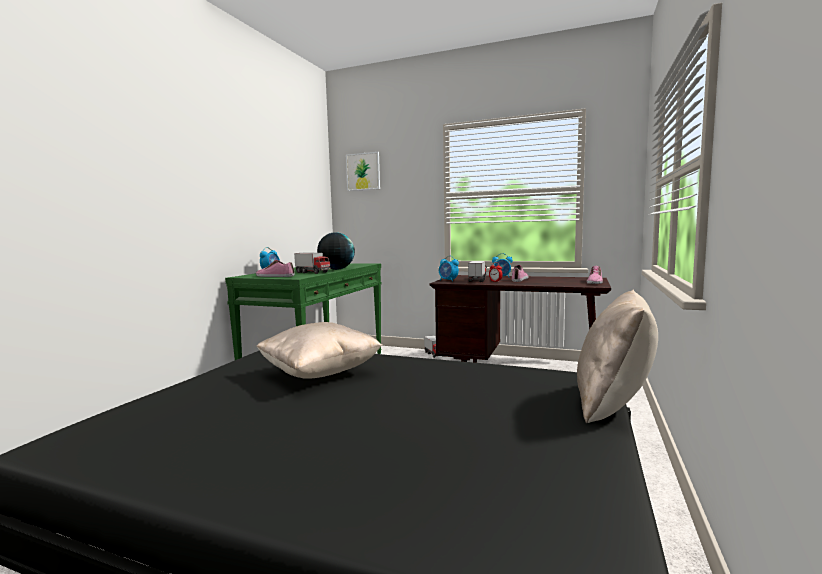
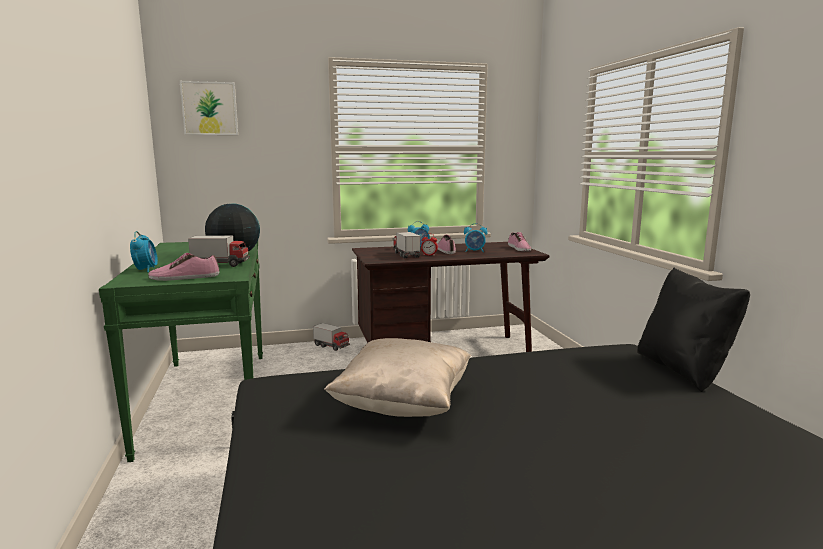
camera: 35 degrees left, 5 degrees up
alarm clock [439,256,459,282] -> alarm clock moved to [464,223,488,252]
beige pillow [577,290,658,424] -> black pillow [637,268,750,392]

